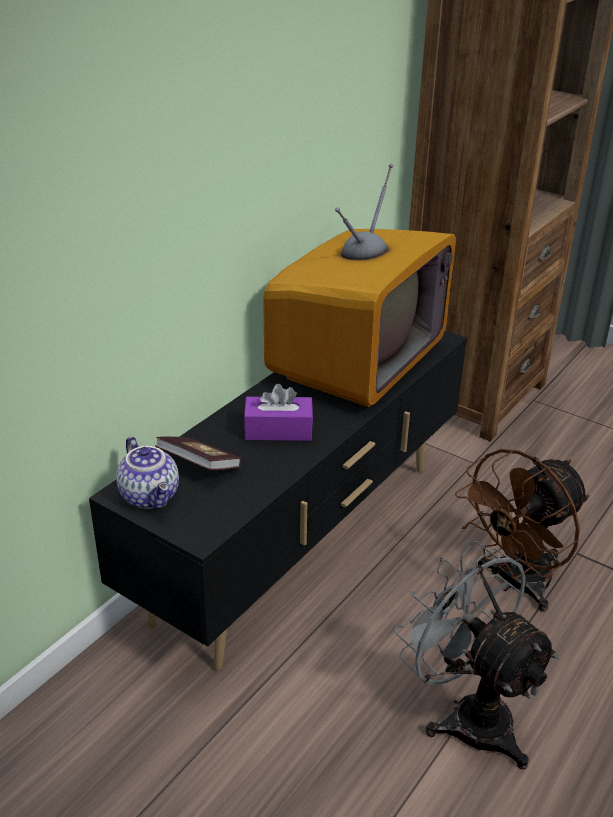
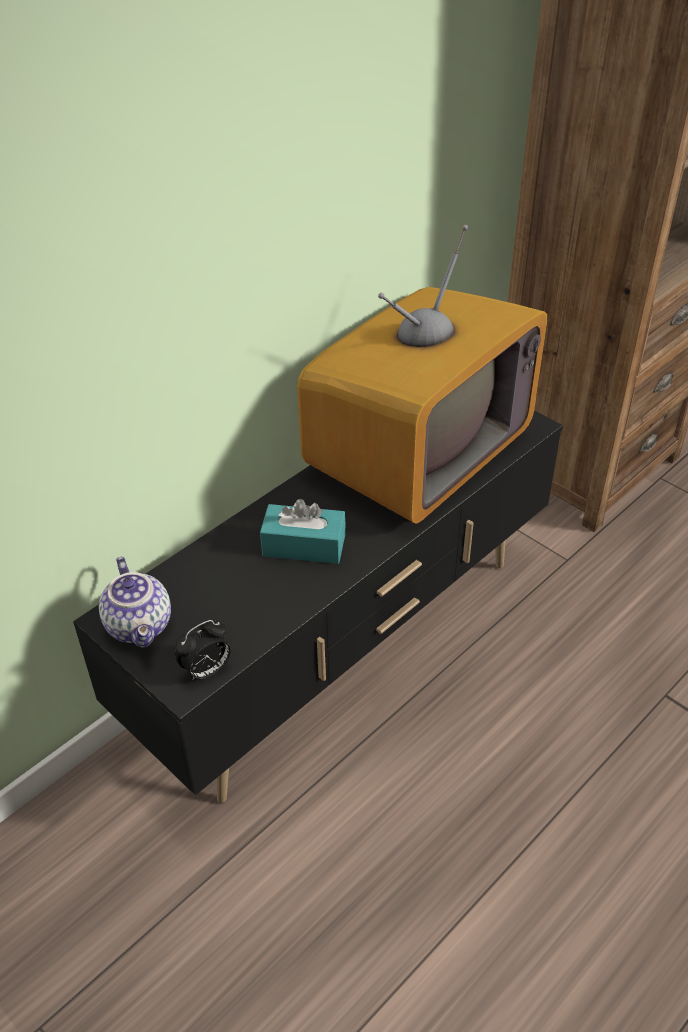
camera: 10 degrees right, 10 degrees up
book [155,437,241,470] -> none
purple tissue box [244,384,313,441] -> turquoise tissue box [260,499,346,564]
grey fan [395,541,559,769] -> none
brown fan [455,449,589,612] -> none
none -> alarm clock [174,620,230,681]

